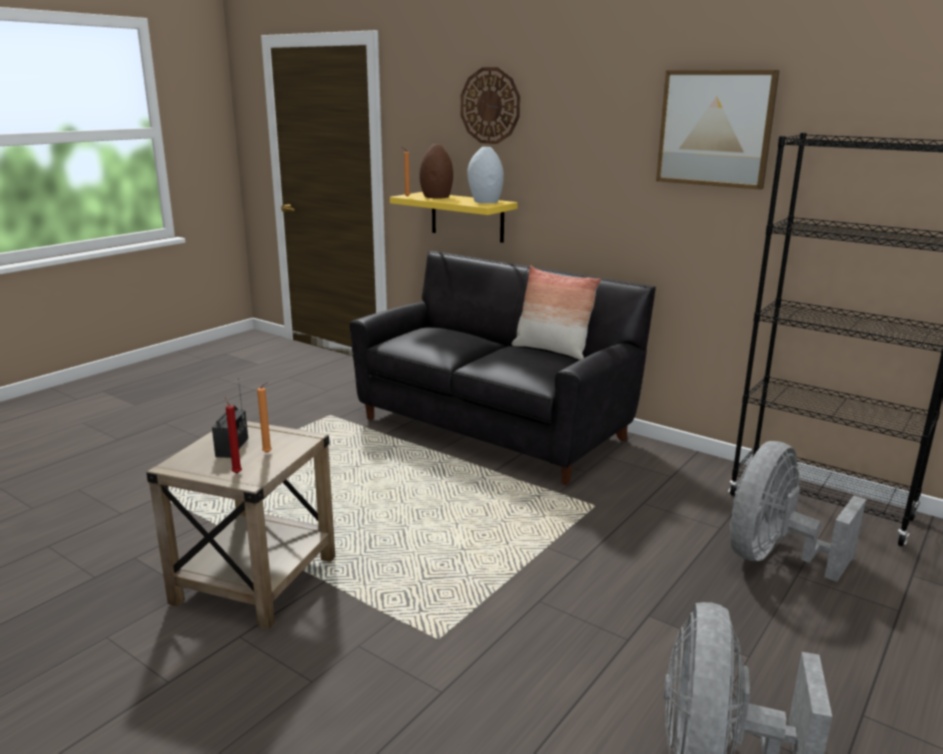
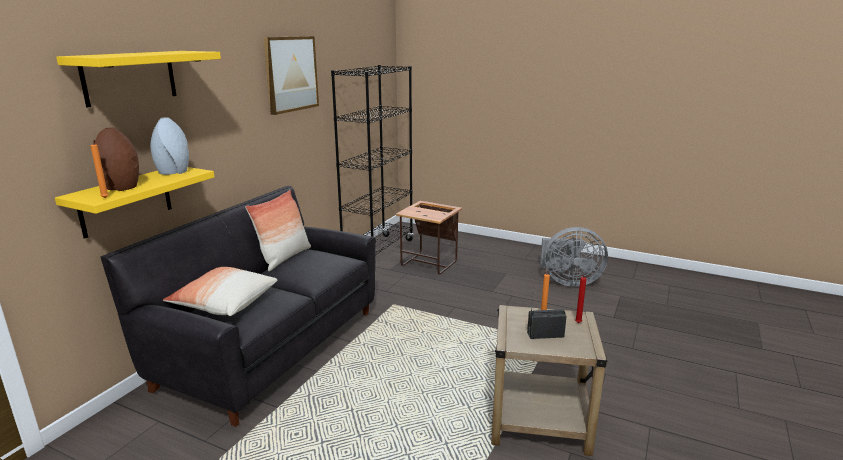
camera: 100 degrees left, 0 degrees up
wall clock [460,67,520,144] -> yellow shelf [56,51,221,108]
grey fan [730,441,866,582] -> side table [396,201,462,274]
none -> pillow [163,267,278,316]

